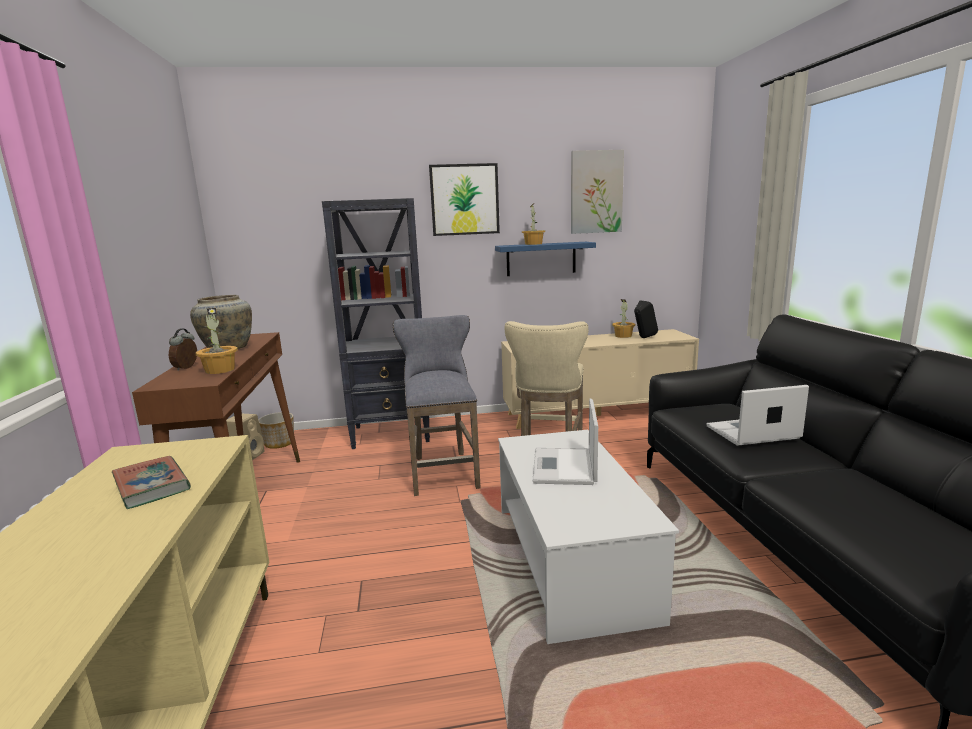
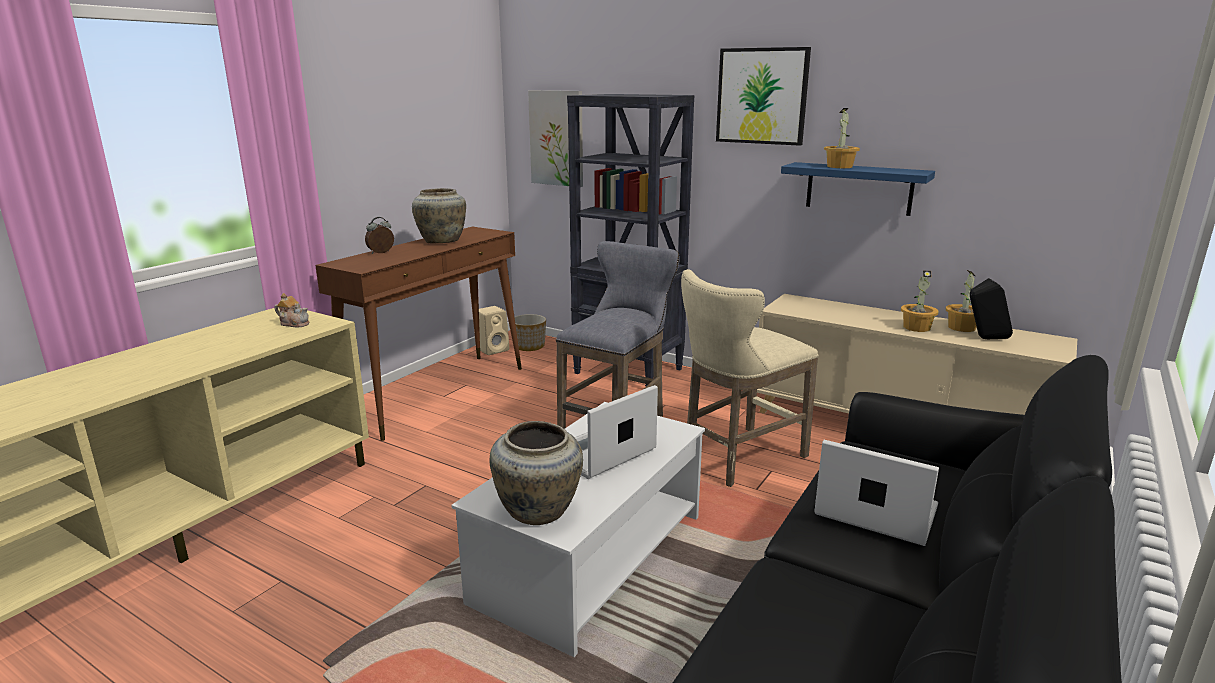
camera: 40 degrees right, 5 degrees up
book [112,456,191,509] -> none
potted plant [196,308,238,374] -> potted plant moved to [901,271,939,332]
picture [571,150,624,234] -> picture moved to [528,90,583,187]
none -> teapot [275,293,309,327]
none -> beige vase [490,421,583,525]

